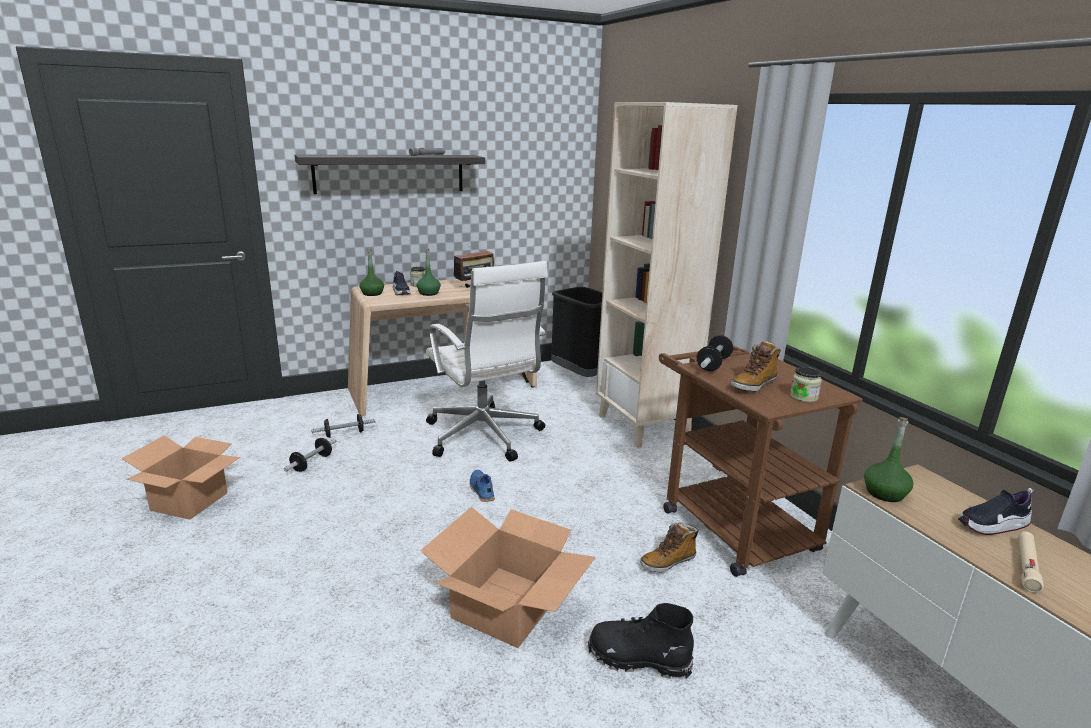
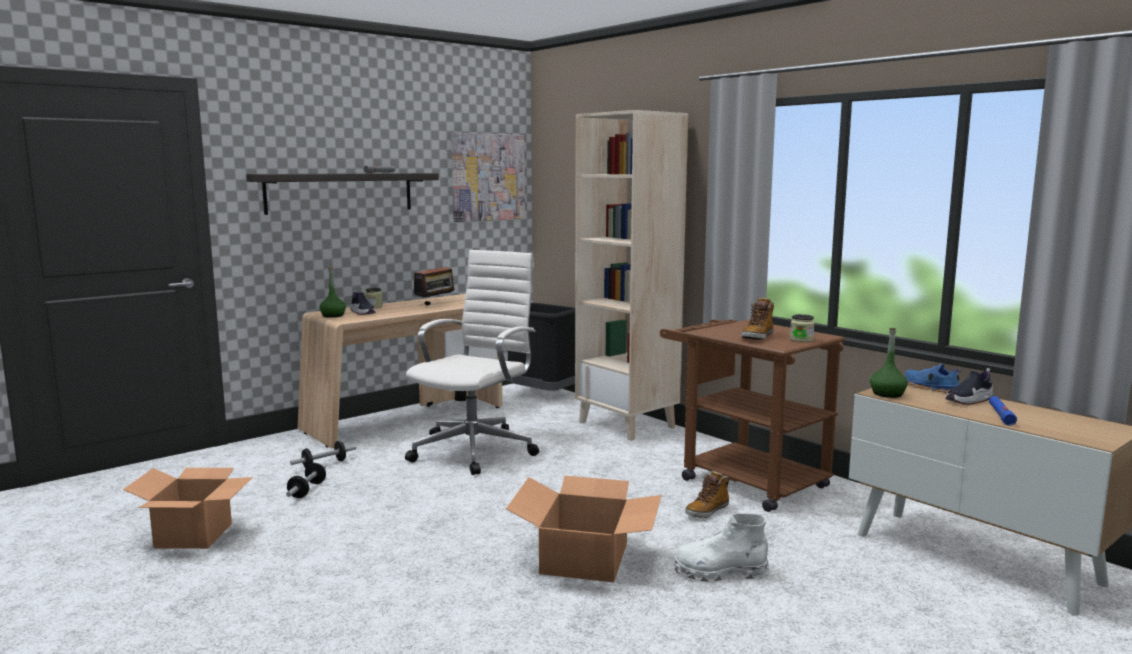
camera: 15 degrees left, 10 degrees down
green bottle [417,248,441,296] -> none
white office chair [426,261,548,462] -> white office chair turned 105 degrees counterclockwise [405,250,539,475]
blue shoe [469,470,495,502] -> blue shoe moved to [904,364,961,393]
black boot [587,603,694,679] -> white boot [674,513,770,582]
dumbbell [697,335,733,371] -> none
beige flashlight [1018,532,1044,593] -> blue flashlight [989,396,1017,426]
none -> picture [451,133,525,222]

